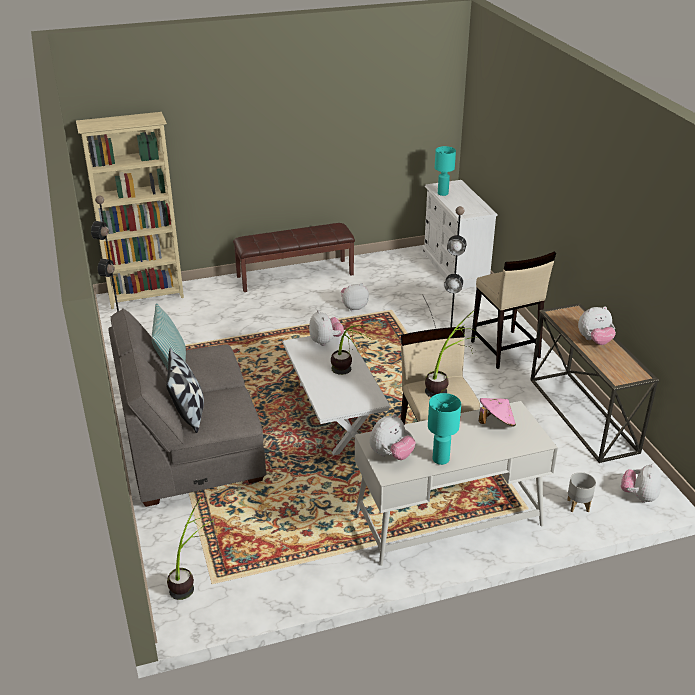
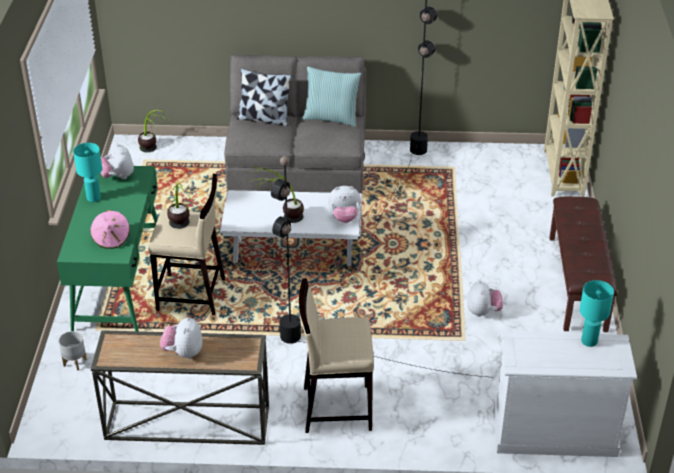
camera: 110 degrees right, 5 degrees up
white desk [355,401,558,566] -> green desk [57,166,158,331]
plush toy [621,463,661,503] -> none

